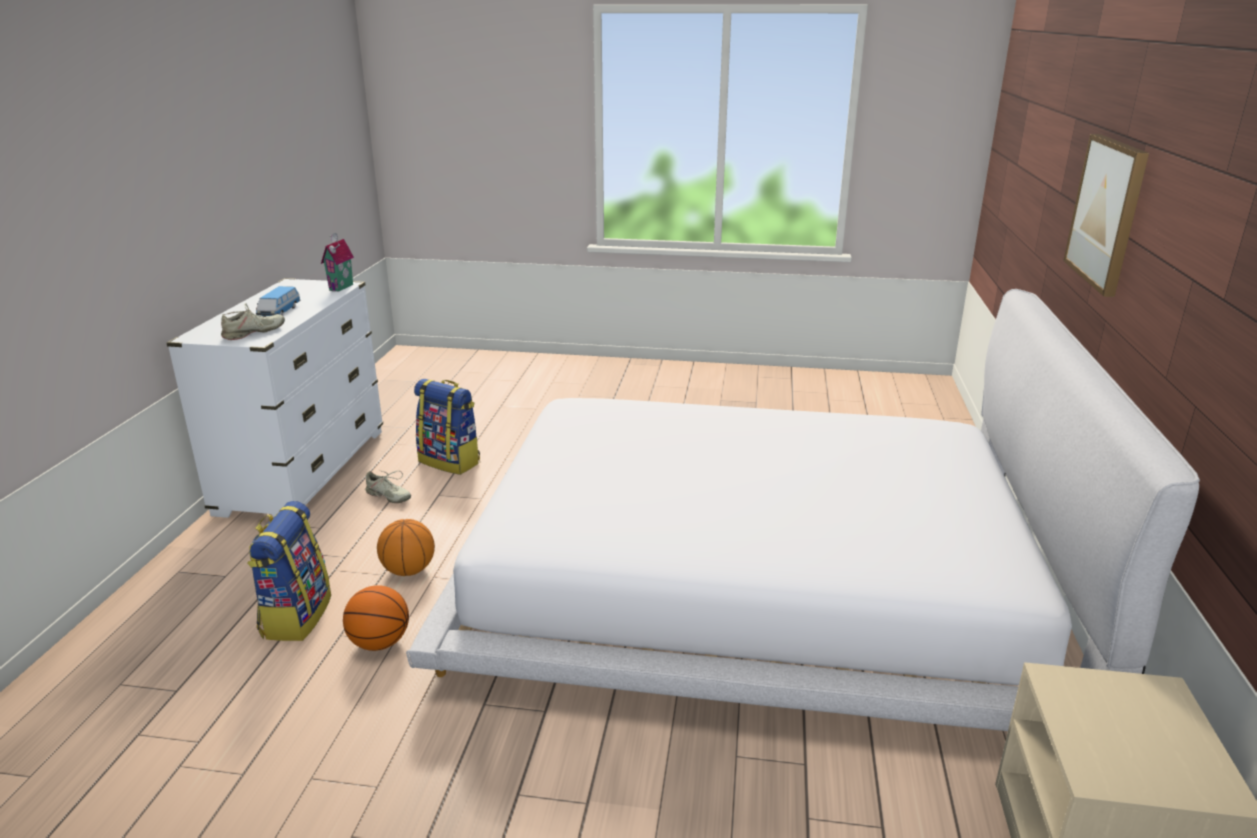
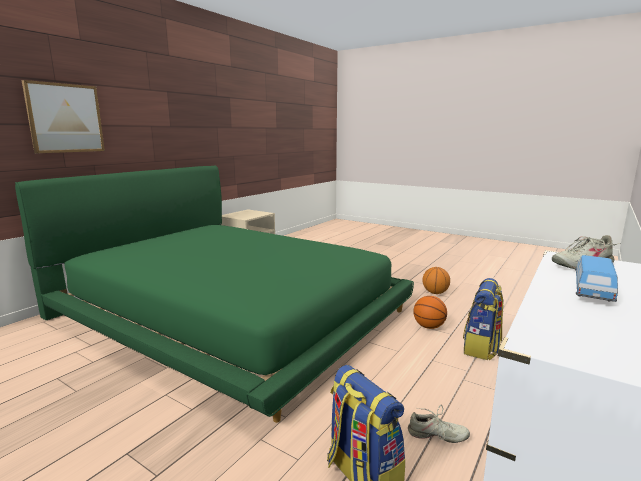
camera: 155 degrees left, 10 degrees down
toy house [321,233,354,292] -> none
beige shoe [365,470,411,503] -> beige shoe turned 135 degrees clockwise [408,405,470,443]
basketball [377,519,435,576] -> basketball moved to [422,267,450,294]
white bed [406,289,1200,731] -> green bed [15,165,414,423]

